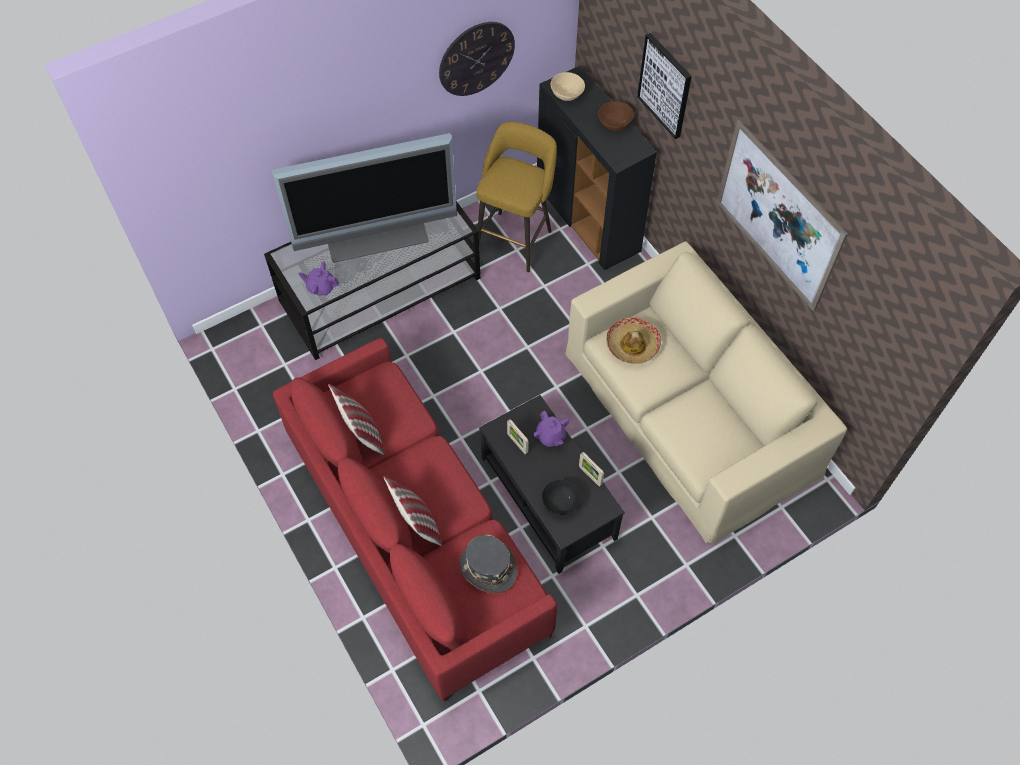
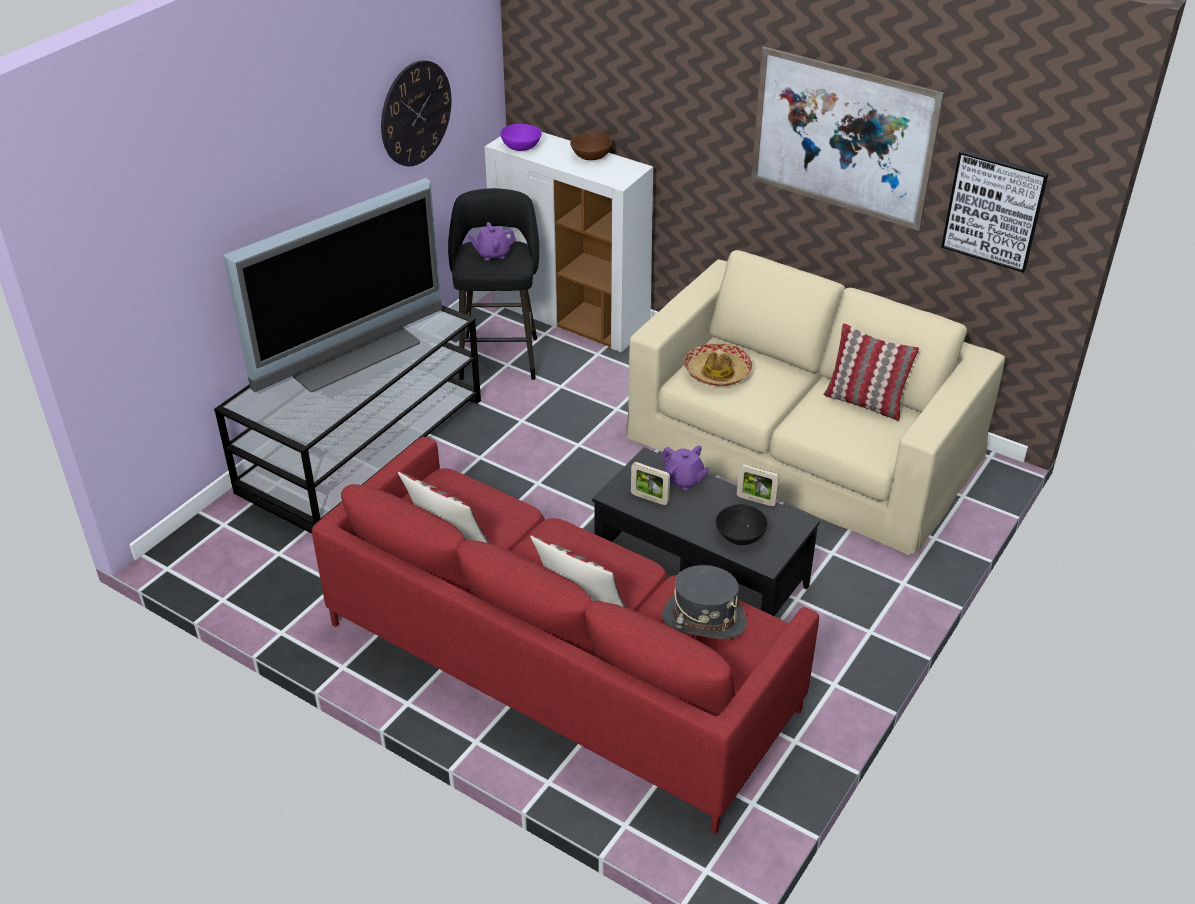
camera: 25 degrees left, 20 degrees down
purple teapot [298,261,339,296] -> purple teapot moved to [468,222,516,260]
yellow stool [476,122,557,272] -> black stool [448,188,539,380]
black cabinet [537,66,657,270] -> white cabinet [485,132,653,352]
beige bowl [551,72,585,101] -> purple bowl [500,124,542,151]
picture [637,33,692,139] -> picture moved to [941,150,1049,272]
none -> pillow [823,323,919,421]

